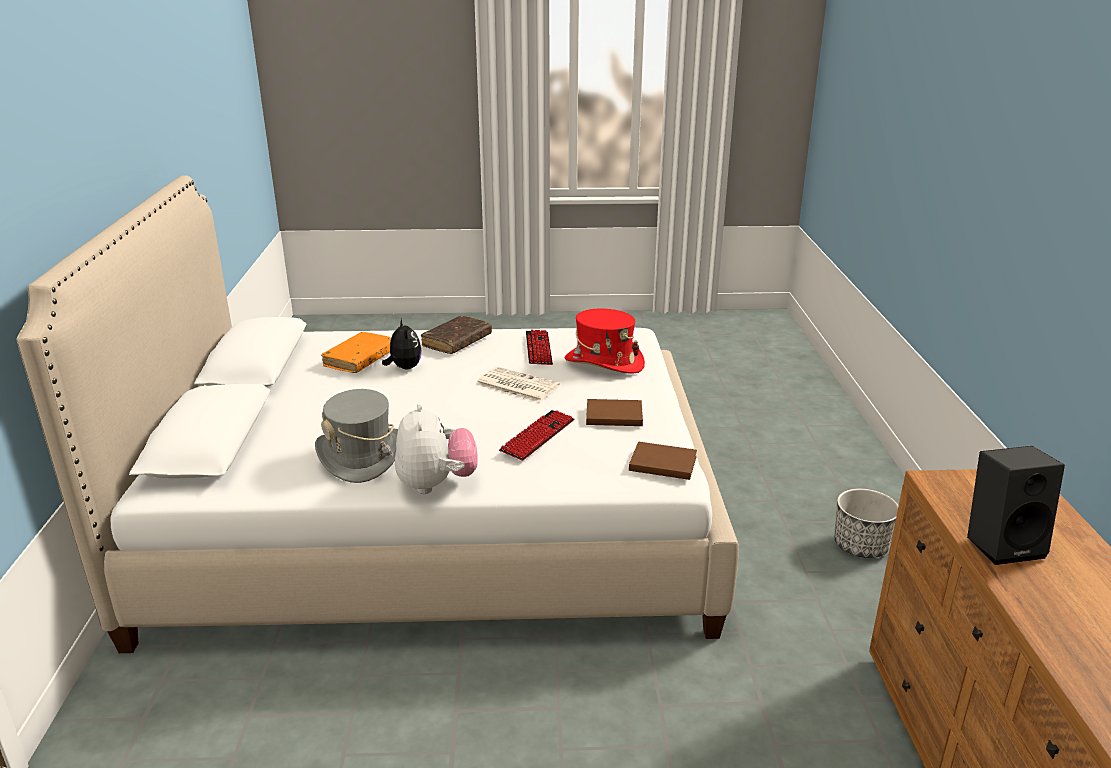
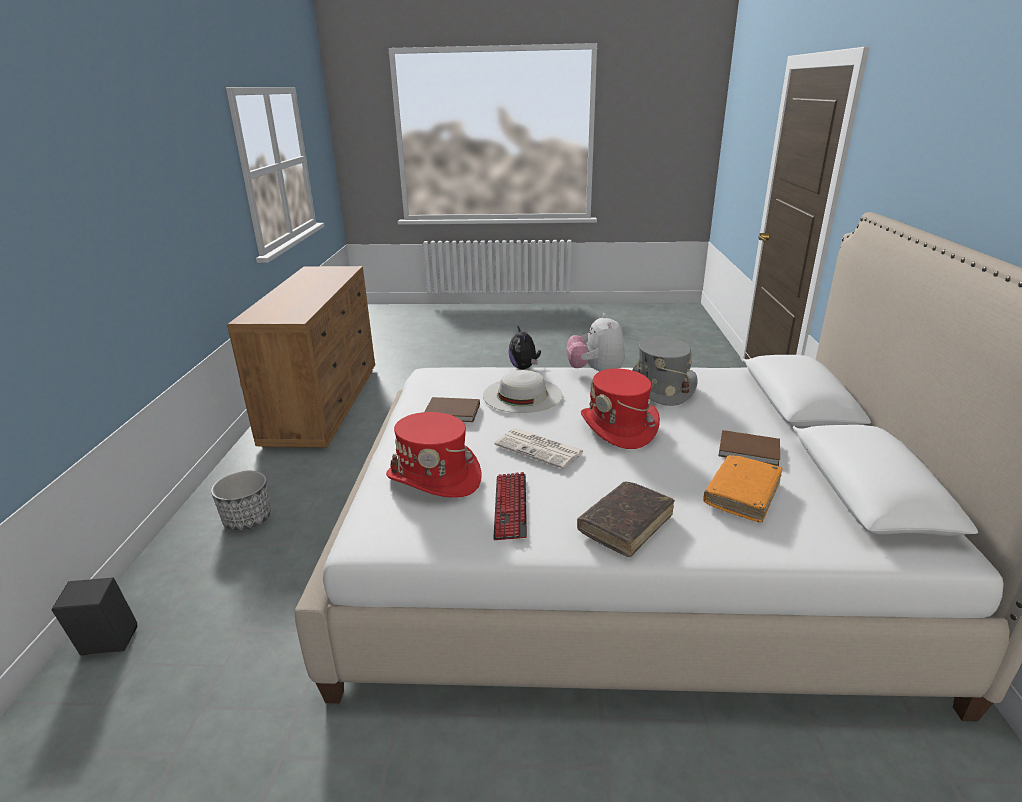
camera: 175 degrees left, 0 degrees up
plush toy [382,319,422,370] -> plush toy moved to [508,327,541,369]
keyboard [499,410,574,461] -> white hat [483,370,562,413]
brown book [629,441,697,480] -> brown book moved to [718,430,780,466]
black speaker [967,446,1065,565] -> black speaker moved to [51,577,137,655]
none -> red hat [581,368,660,449]

